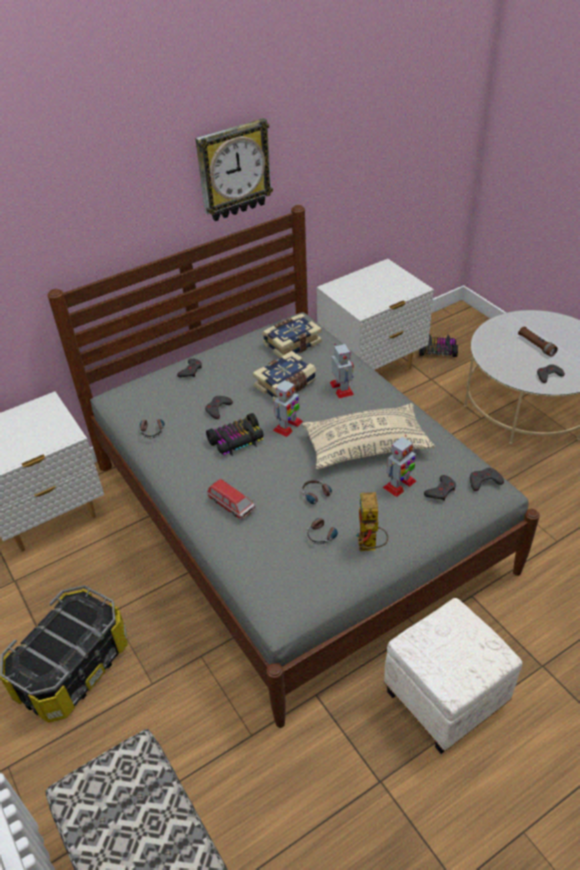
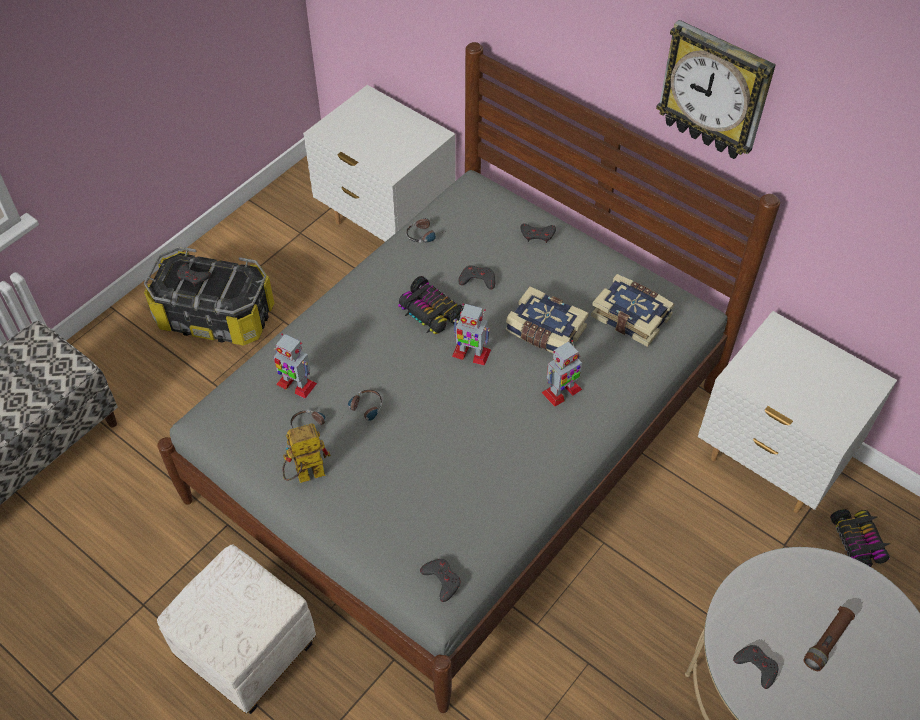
camera: 70 degrees right, 10 degrees up
toy car [207,478,256,520] -> none
beige pillow [302,403,435,469] -> none
toy robot [383,435,416,497] -> toy robot moved to [274,333,317,399]
grey game controller [424,475,456,501] -> grey game controller moved to [177,263,211,286]

